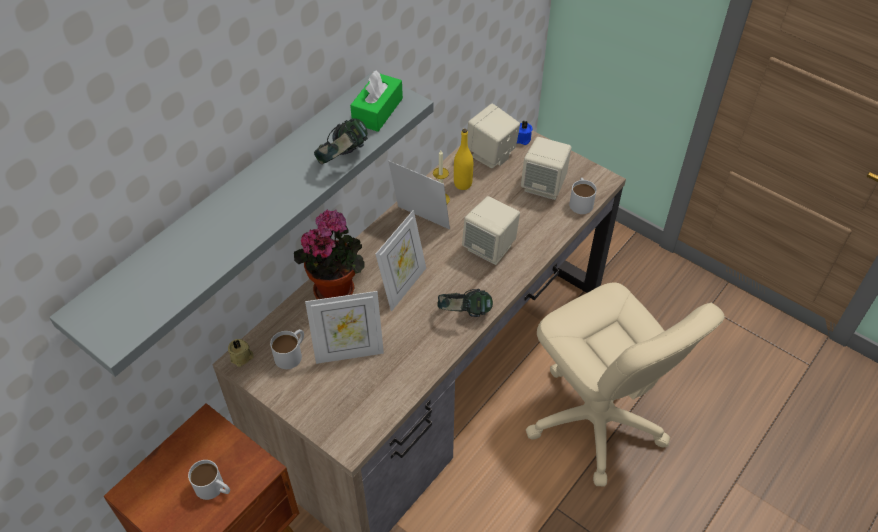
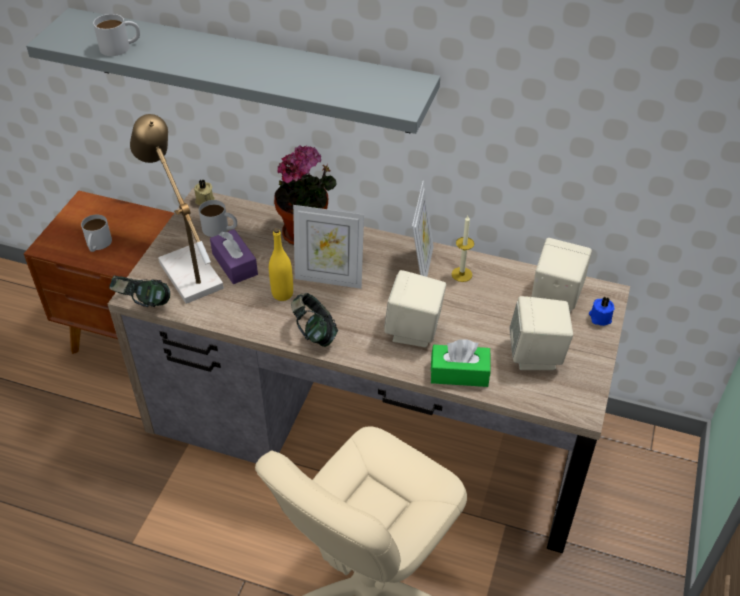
camera: 70 degrees right, 5 degrees down
picture frame [305,291,384,364] -> purple tissue box [210,229,258,284]
headphones [314,118,368,164] -> headphones moved to [109,275,170,307]
green tissue box [350,71,403,132] -> green tissue box moved to [431,339,491,387]
yellow bottle [454,129,473,190] -> yellow bottle moved to [269,228,293,301]
white mug [569,178,597,214] -> white mug moved to [93,14,140,56]
none -> table lamp [130,114,224,304]

